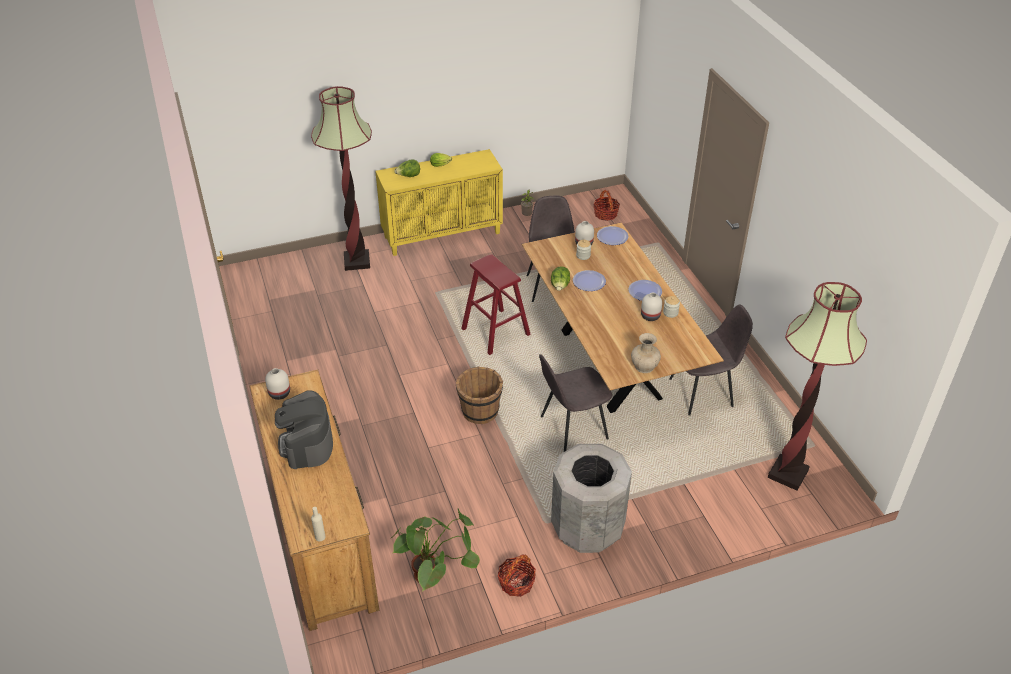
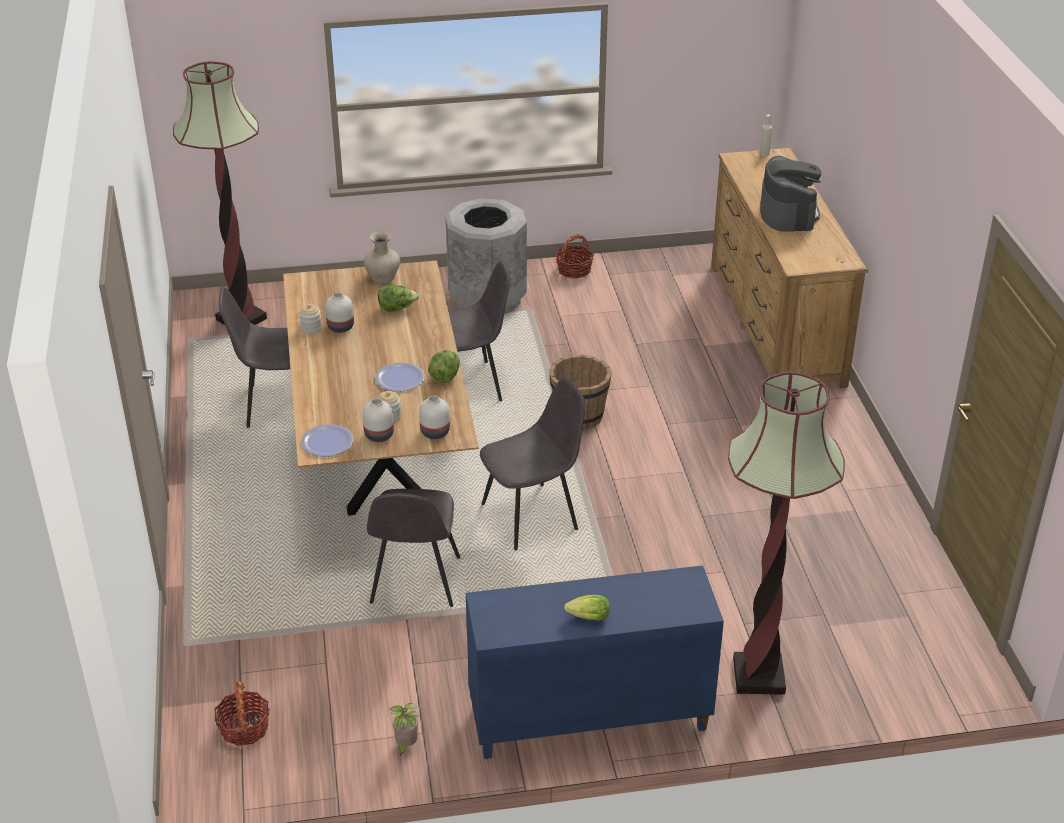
camera: 170 degrees left, 5 degrees down
white vase [265,368,290,400] -> white vase moved to [419,395,450,439]
yellow cabinet [375,149,503,256] -> blue cabinet [466,565,724,759]
potted plant [391,508,480,592] -> none
lettuce [394,160,420,177] -> lettuce moved to [378,284,419,312]
red stool [461,254,531,355] -> grey chair [480,377,585,550]
plate [628,280,662,301] -> none

